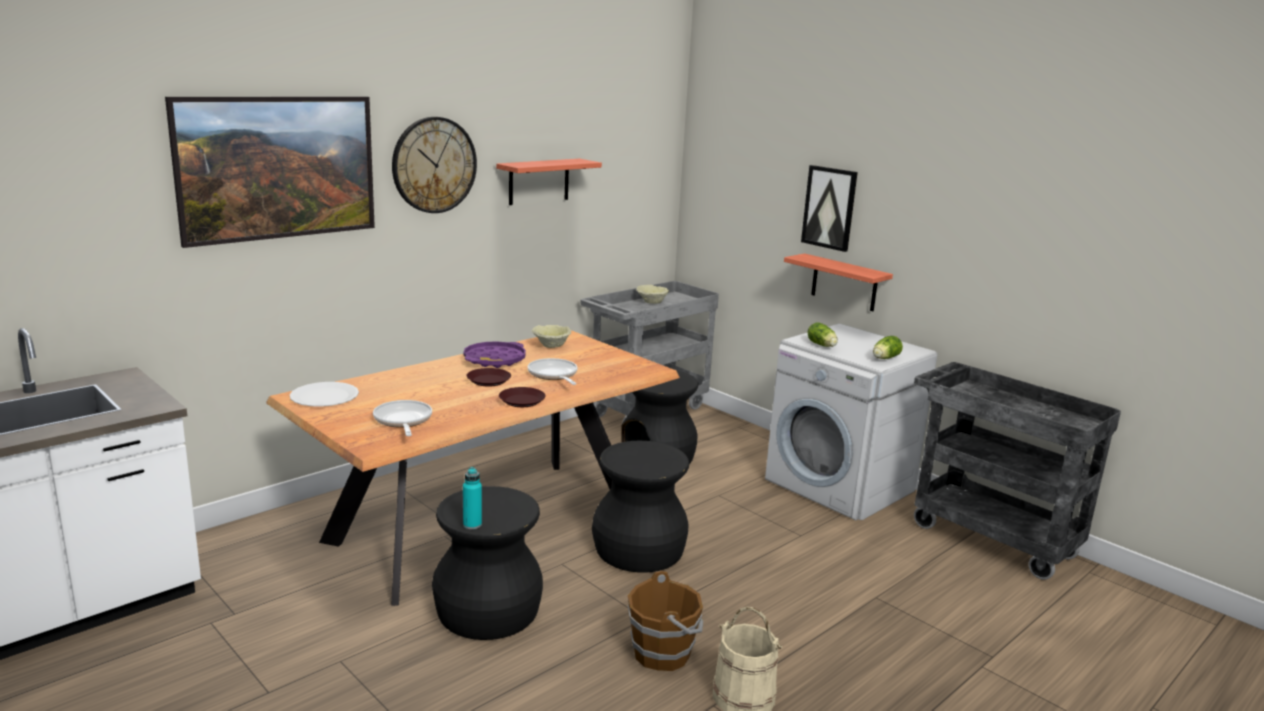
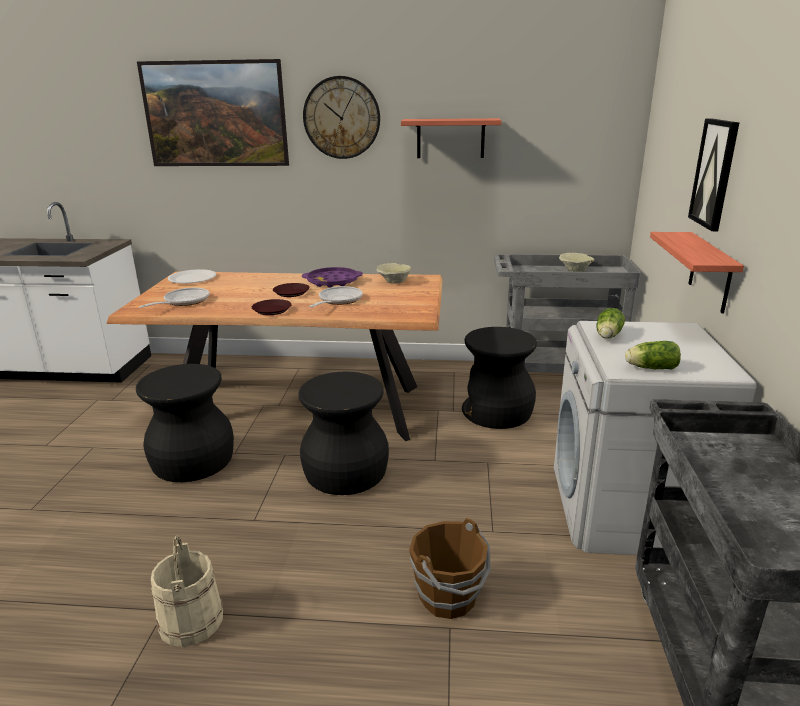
camera: 50 degrees right, 5 degrees up
turquoise bottle [463,467,482,529] -> none
brown bucket [628,571,703,671] -> brown bucket moved to [409,518,491,619]

